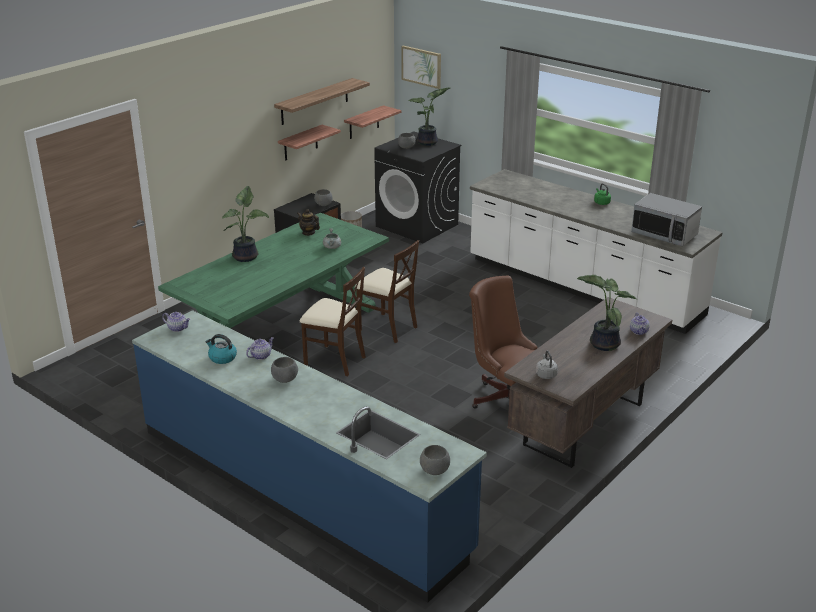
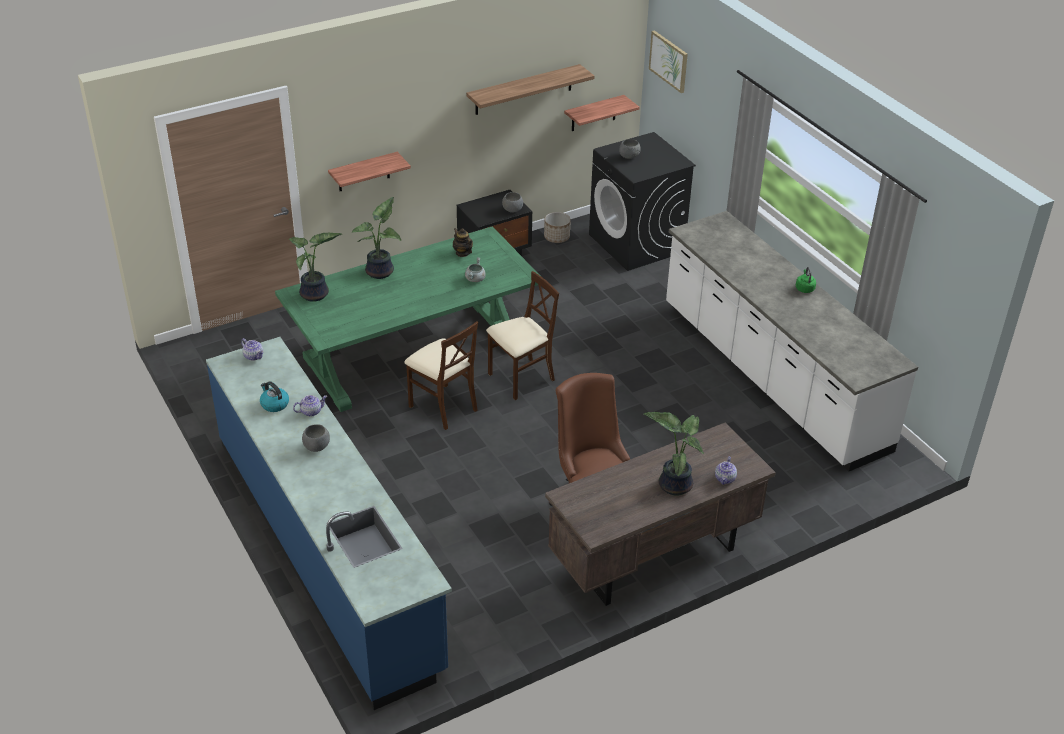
camera: 20 degrees right, 10 degrees up
shelf [278,125,341,161] -> shelf moved to [328,152,411,191]
beige chair [355,240,419,343] -> beige chair turned 90 degrees counterclockwise [486,271,559,400]
potted plant [409,87,450,146] -> potted plant moved to [289,232,342,302]
grey bowl [420,445,450,475] -> none
grey kettle [536,351,558,379] -> none
microwave [631,193,702,246] -> none

